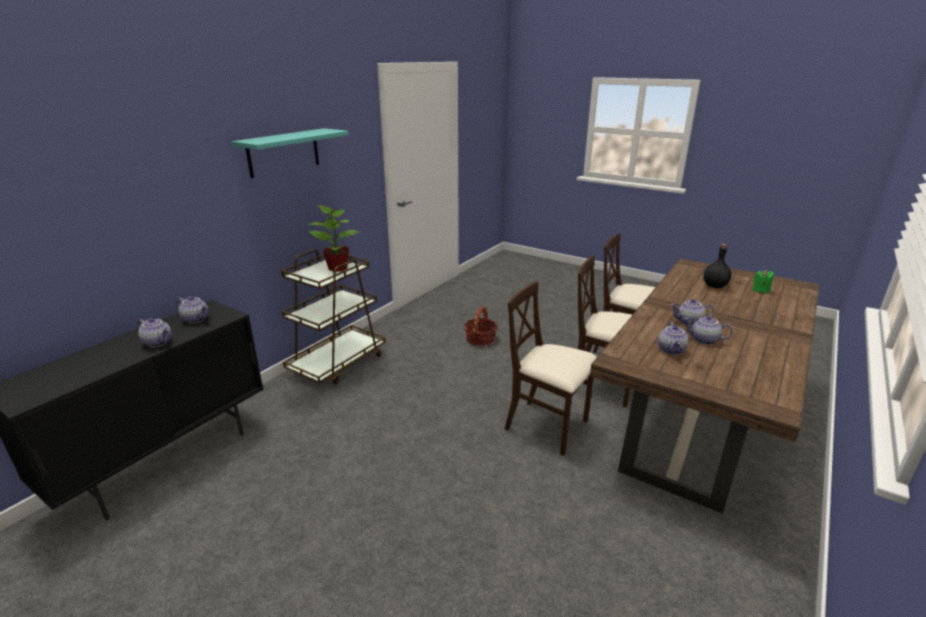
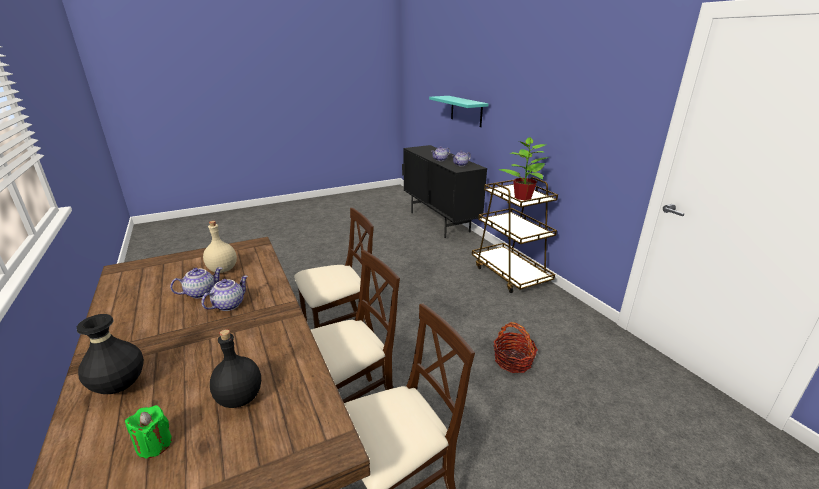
camera: 120 degrees right, 0 degrees up
turquoise shelf [232,128,349,178] -> turquoise shelf moved to [429,96,488,127]
teapot [658,322,689,355] -> beige bottle [203,221,237,273]
none -> black vase [77,314,144,394]

